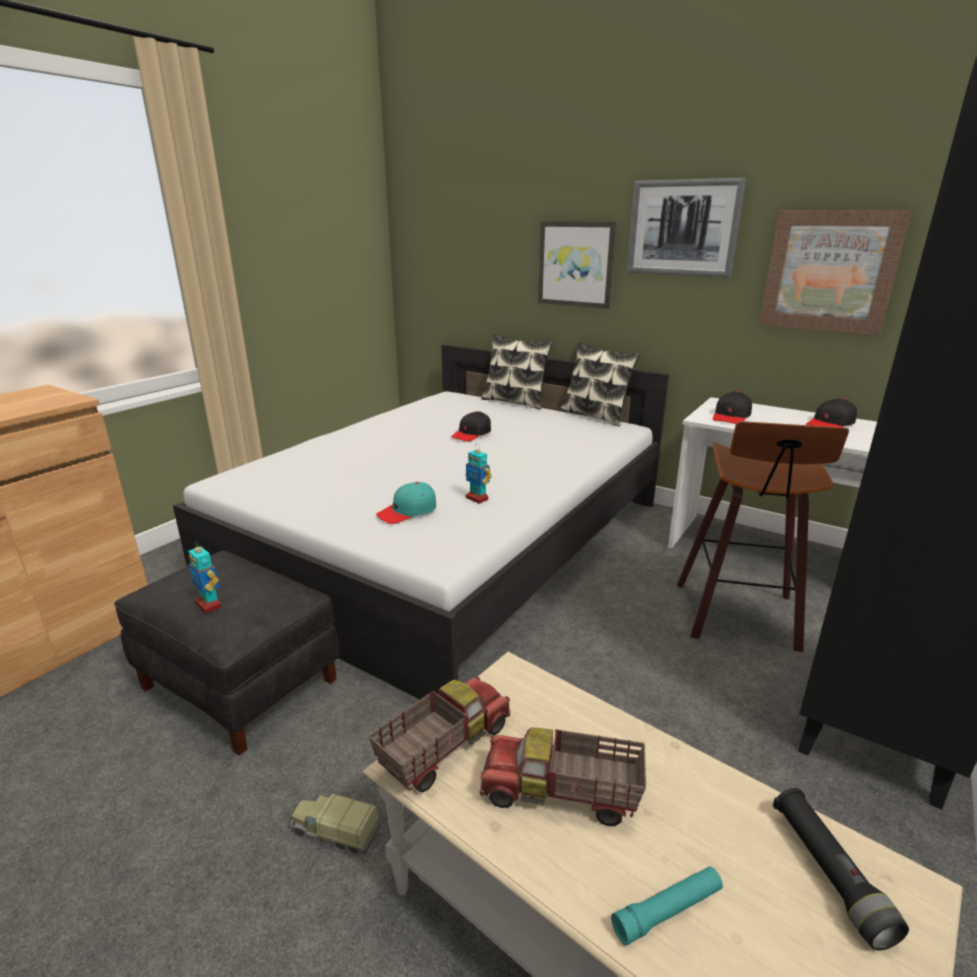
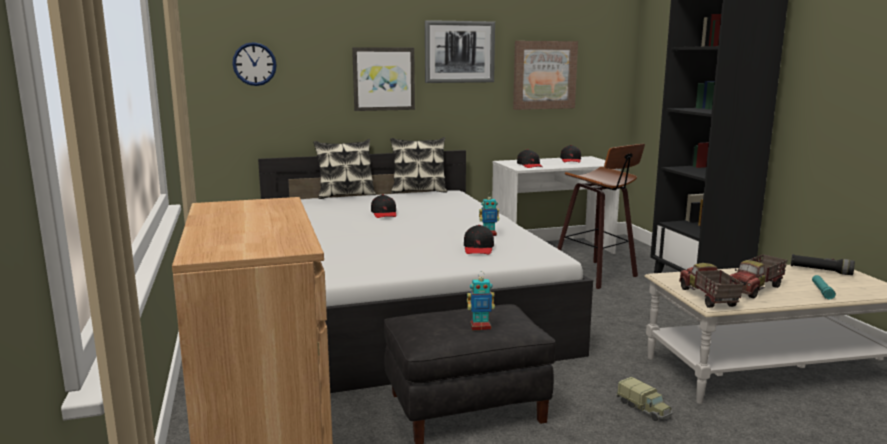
camera: 50 degrees left, 10 degrees down
toy truck [290,794,380,854] -> toy truck turned 90 degrees counterclockwise [617,377,673,421]
turquoise cap [376,482,436,524] -> black cap [464,225,494,255]
none -> wall clock [232,42,277,86]

